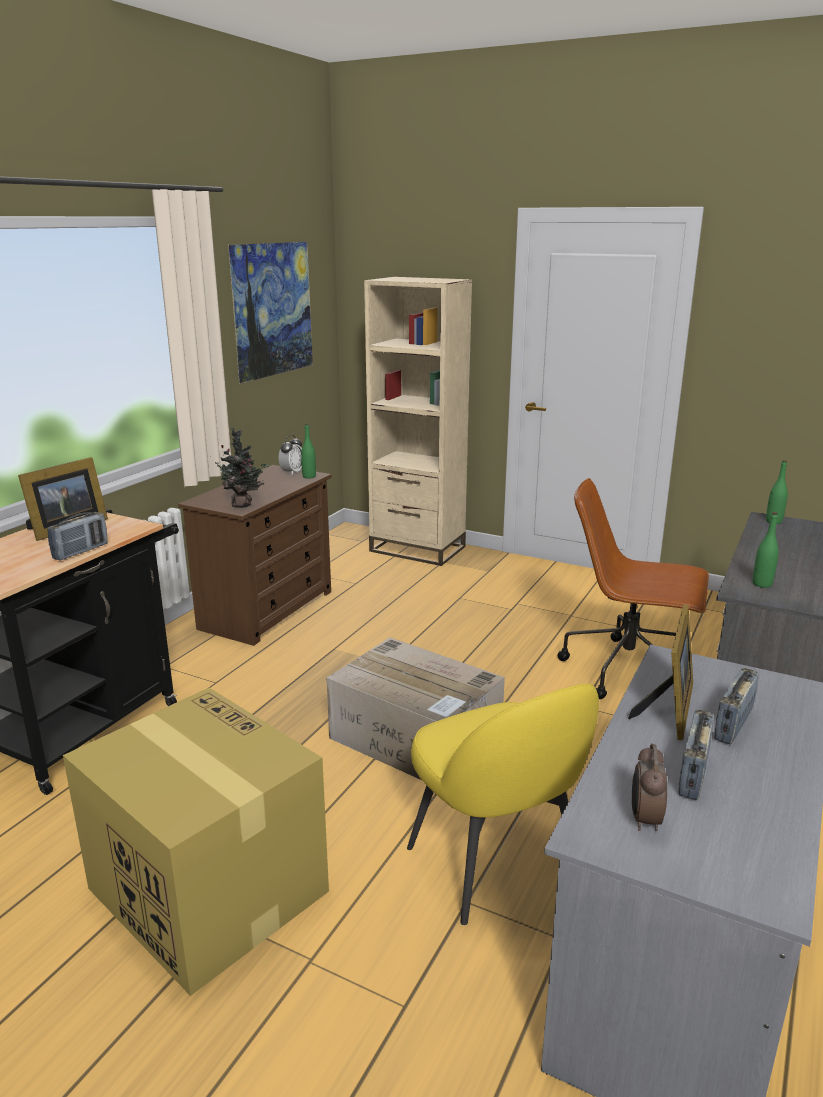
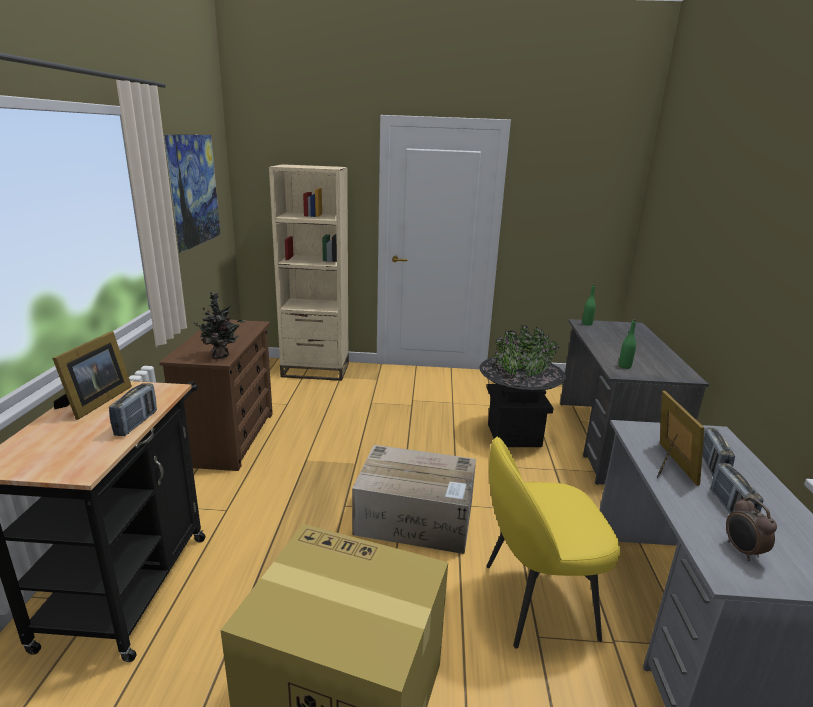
camera: 25 degrees left, 0 degrees up
alarm clock [279,435,302,475] -> none
green bottle [301,424,316,479] -> none
yellow chair [407,684,599,925] -> yellow chair turned 135 degrees clockwise [486,437,620,649]
brown office chair [557,478,709,699] -> black planter [480,325,566,447]

